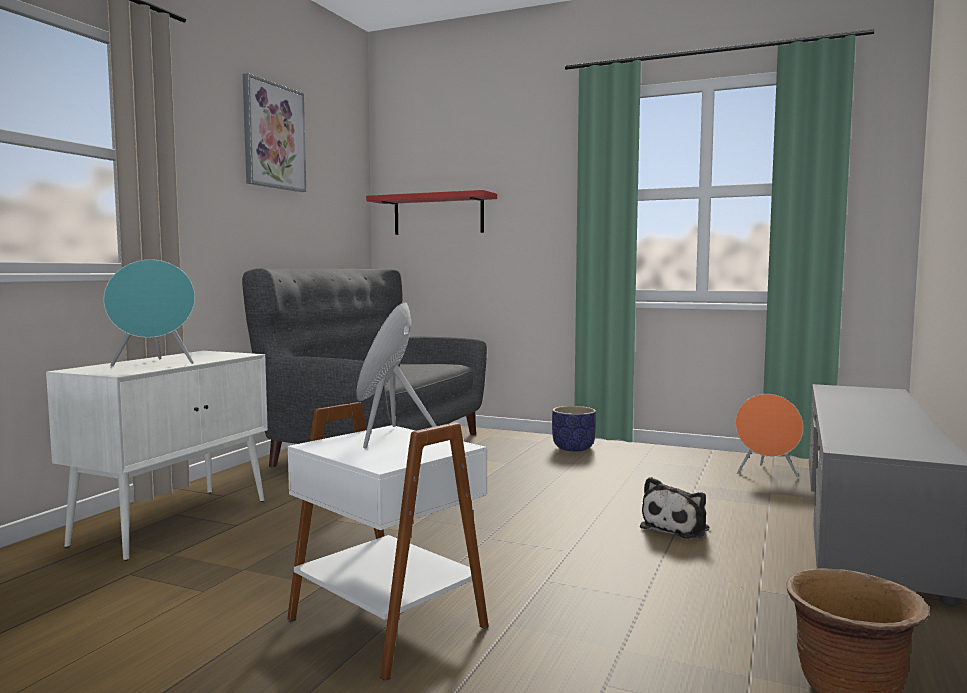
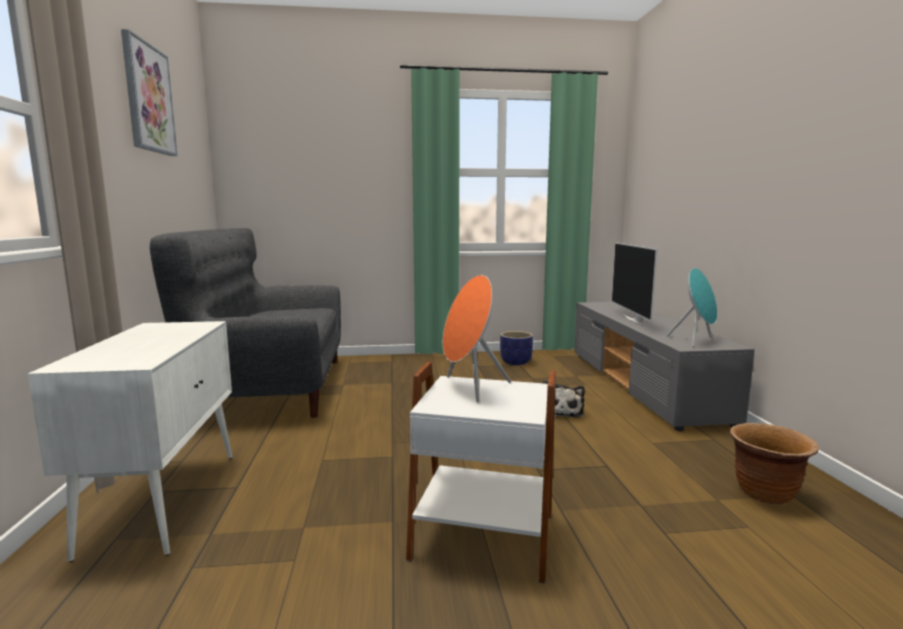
camera: 30 degrees left, 5 degrees up
turquoise speaker [104,259,195,367] -> turquoise speaker moved to [666,268,718,347]
red shelf [366,190,497,235] -> none
planter [552,406,596,452] -> planter moved to [500,331,533,365]
orange speaker [735,394,803,477] -> none
none -> television [612,242,657,326]

